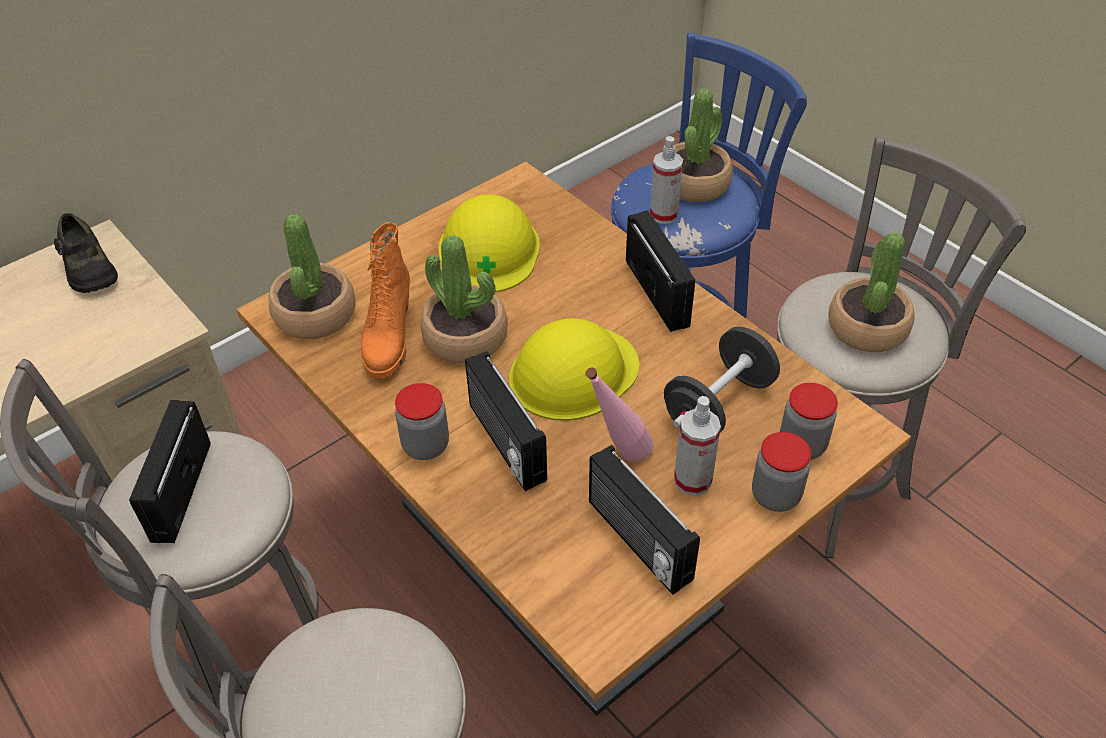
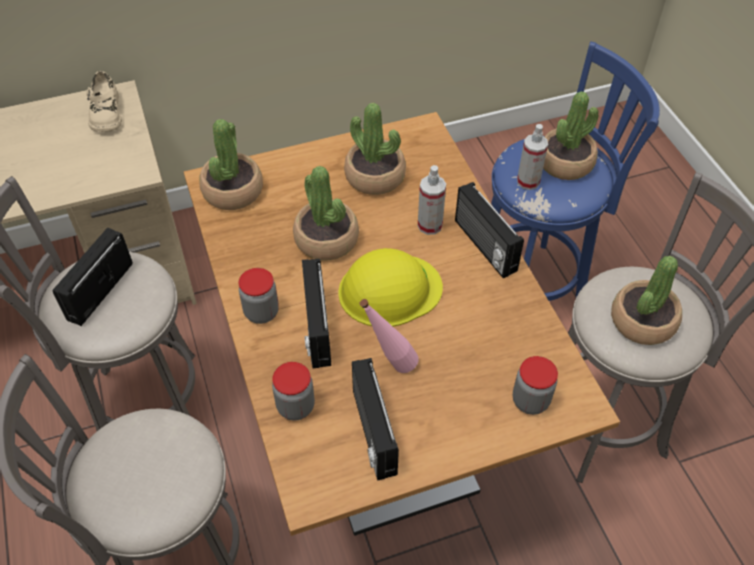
camera: 20 degrees right, 5 degrees up
black shoe [54,213,118,293] -> beige shoe [86,71,122,132]
orange boot [361,222,410,379] -> none
yellow hard hat [438,194,540,292] -> potted plant [344,103,406,195]
radio [626,210,695,332] -> radio turned 150 degrees clockwise [455,182,524,278]
black dumbbell [664,327,780,433] -> none
spray bottle [674,396,721,496] -> spray bottle moved to [418,165,446,235]
jar [752,432,811,512] -> jar moved to [272,362,315,421]

